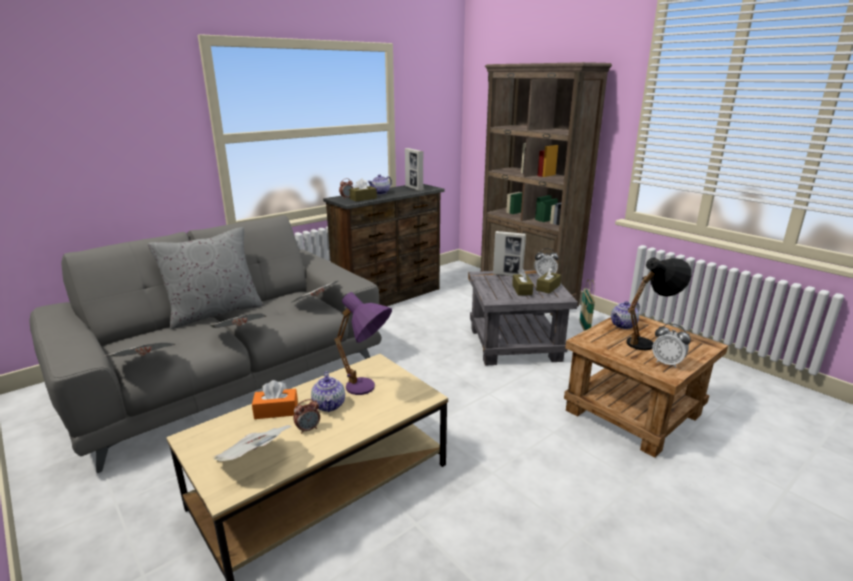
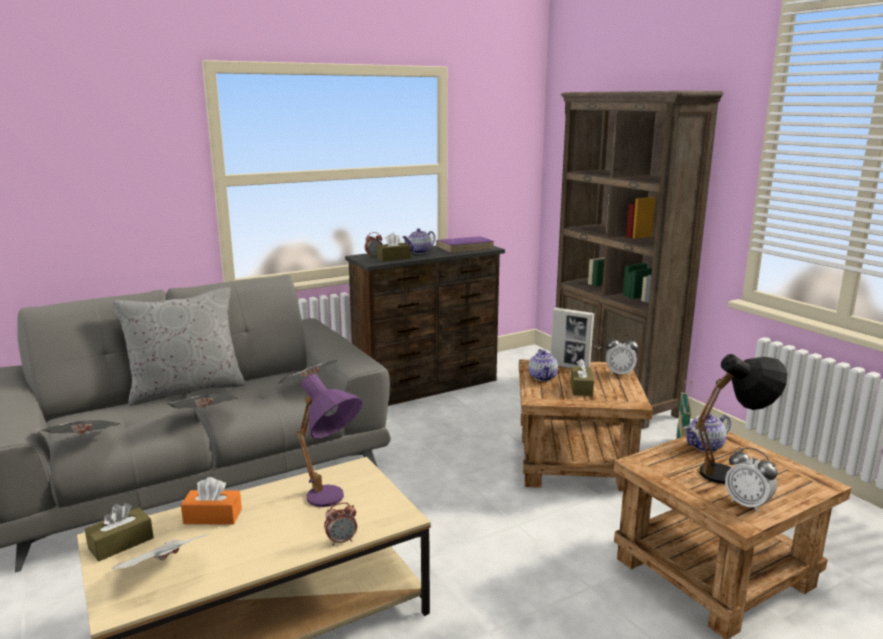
camera: 10 degrees right, 5 degrees down
alarm clock [293,399,320,434] -> alarm clock moved to [324,502,357,546]
teapot [311,371,345,412] -> teapot moved to [528,349,558,381]
picture frame [405,148,424,191] -> purple book [436,236,495,253]
grey side table [468,270,578,366] -> brown side table [519,359,653,491]
brown tissue box [536,266,561,294] -> brown tissue box moved to [85,503,154,561]

